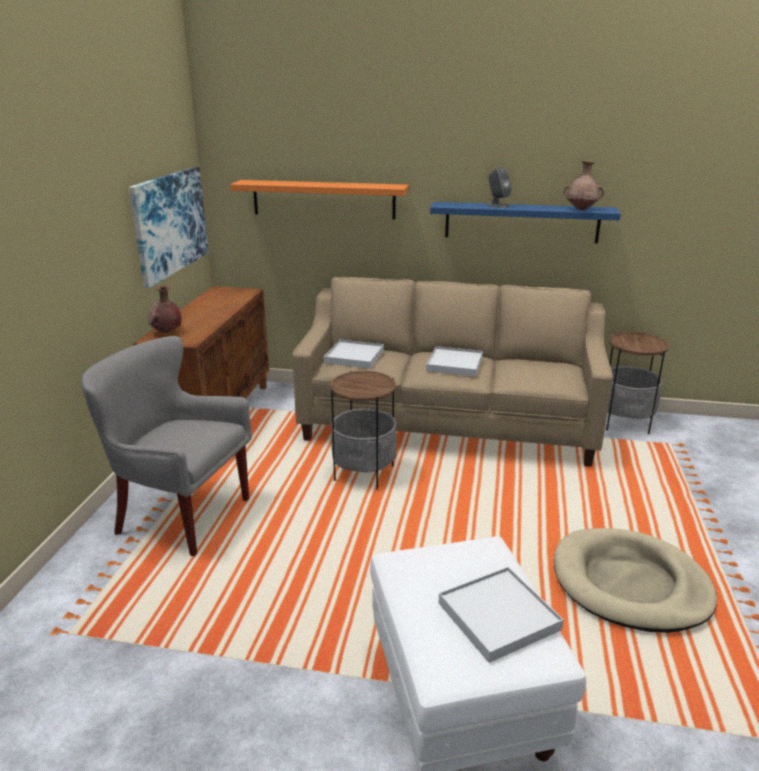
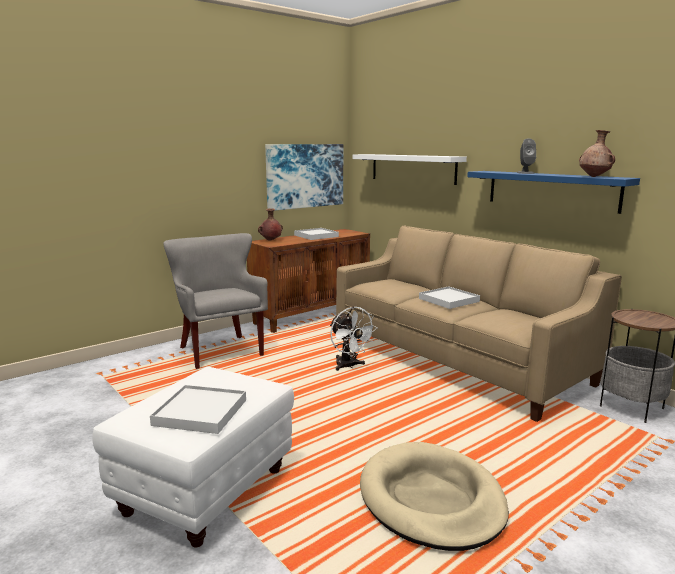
camera: 40 degrees right, 10 degrees down
orange shelf [230,180,409,219] -> white shelf [352,154,467,185]
white tray [324,340,384,369] -> white tray moved to [294,228,339,240]
side table [330,371,397,490] -> white fan [330,307,378,371]

